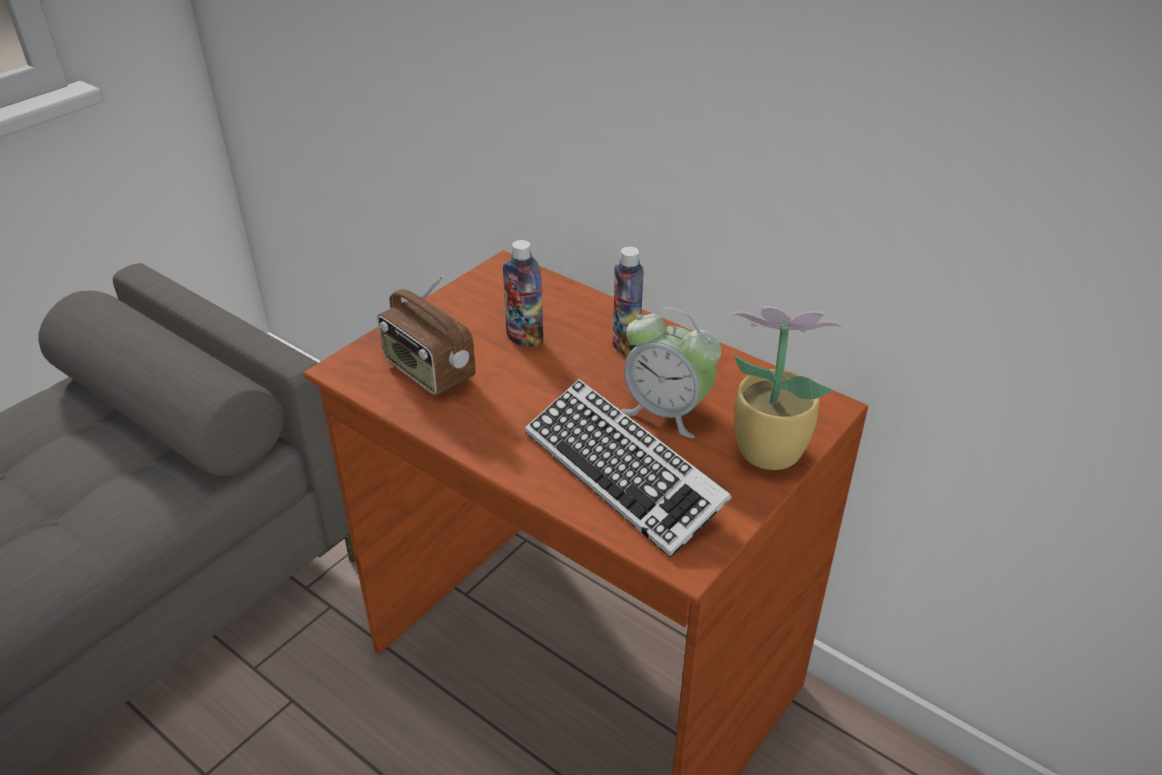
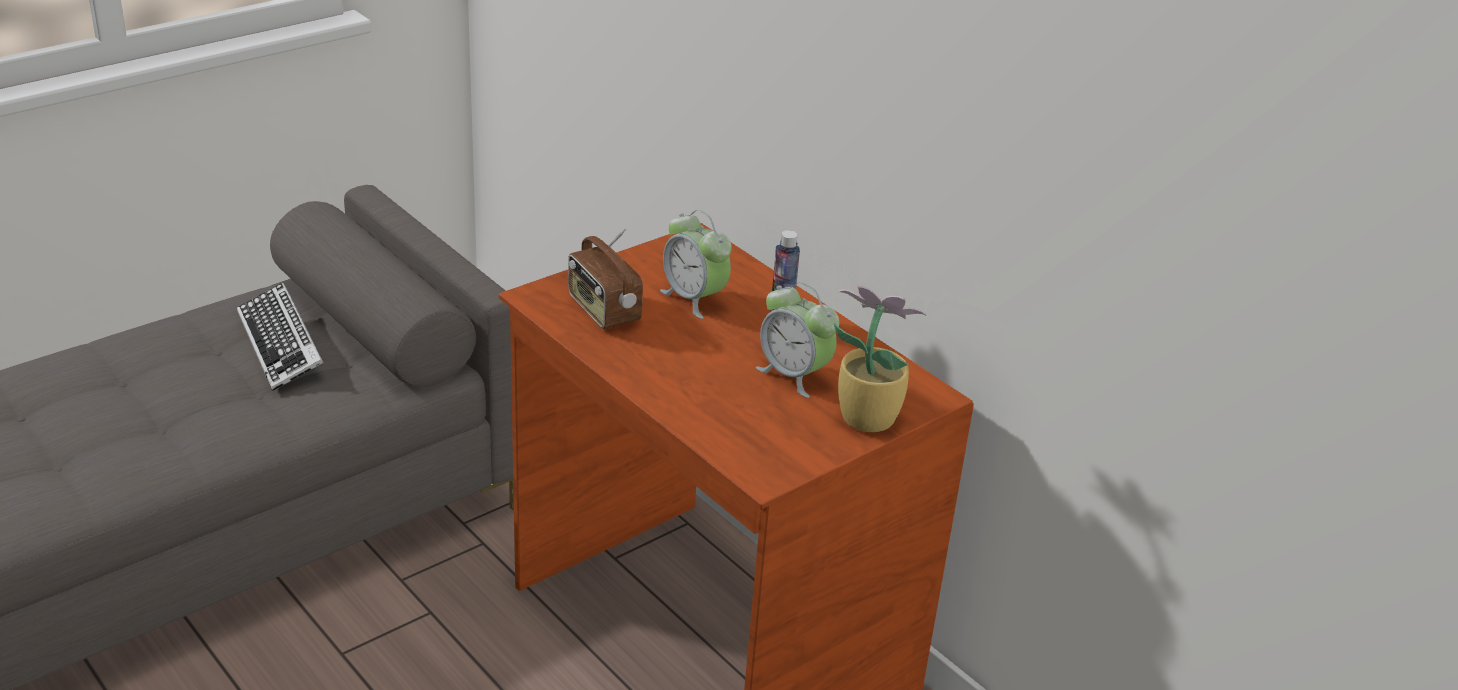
camera: 10 degrees right, 5 degrees down
bottle [503,240,543,348] -> alarm clock [660,210,732,319]
keyboard [525,379,732,558] -> keyboard moved to [237,283,323,391]

